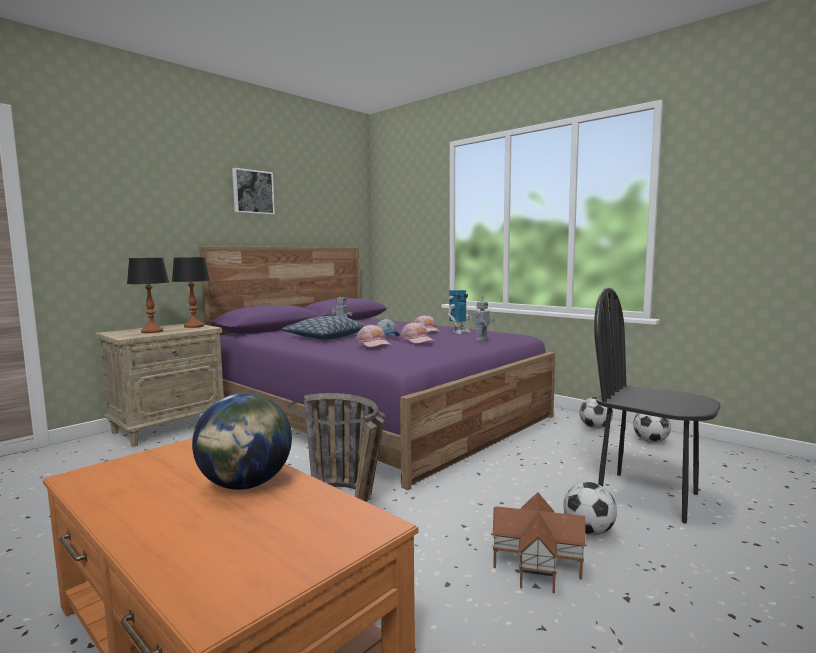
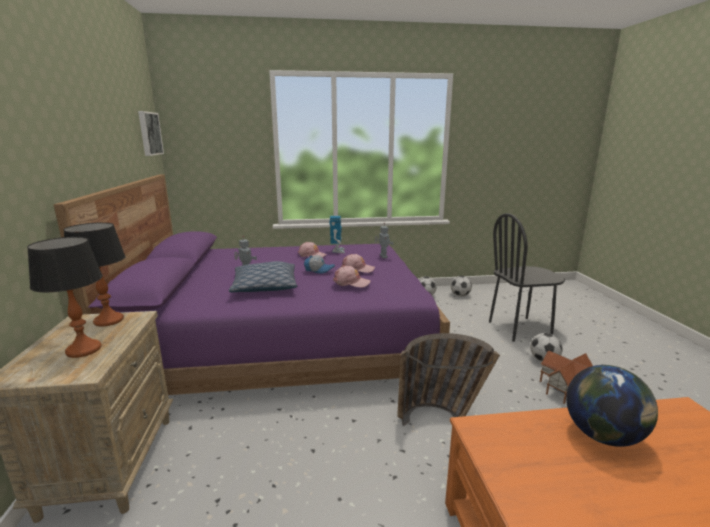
camera: 50 degrees left, 10 degrees up
picture [232,168,275,215] -> picture moved to [138,111,164,156]

